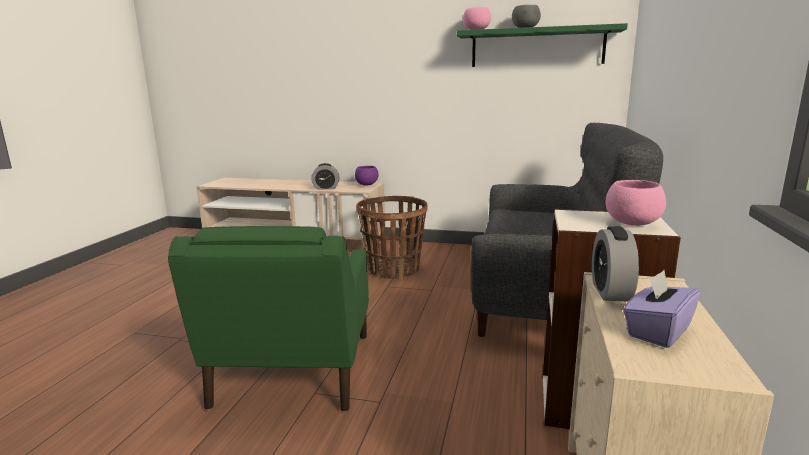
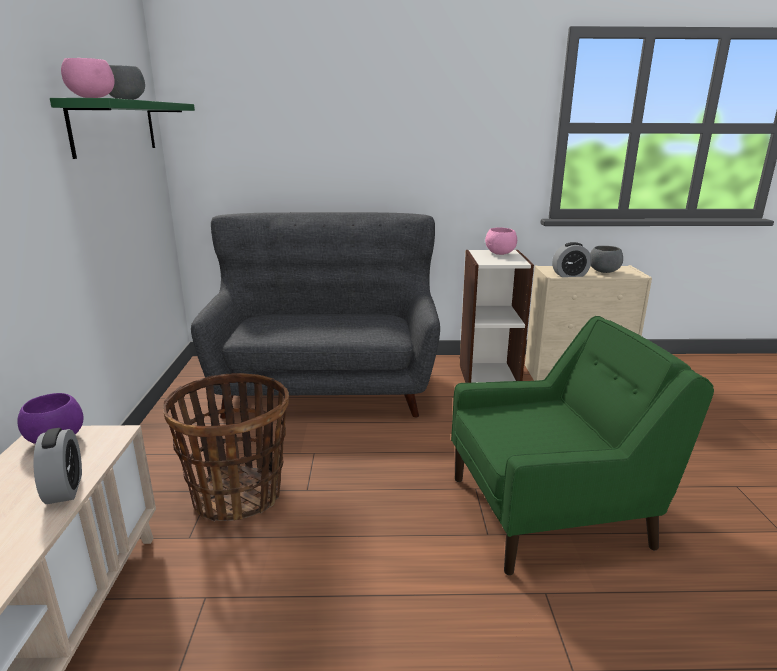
camera: 105 degrees left, 5 degrees up
purple tissue box [623,270,701,348] -> grey bowl [590,246,623,273]

